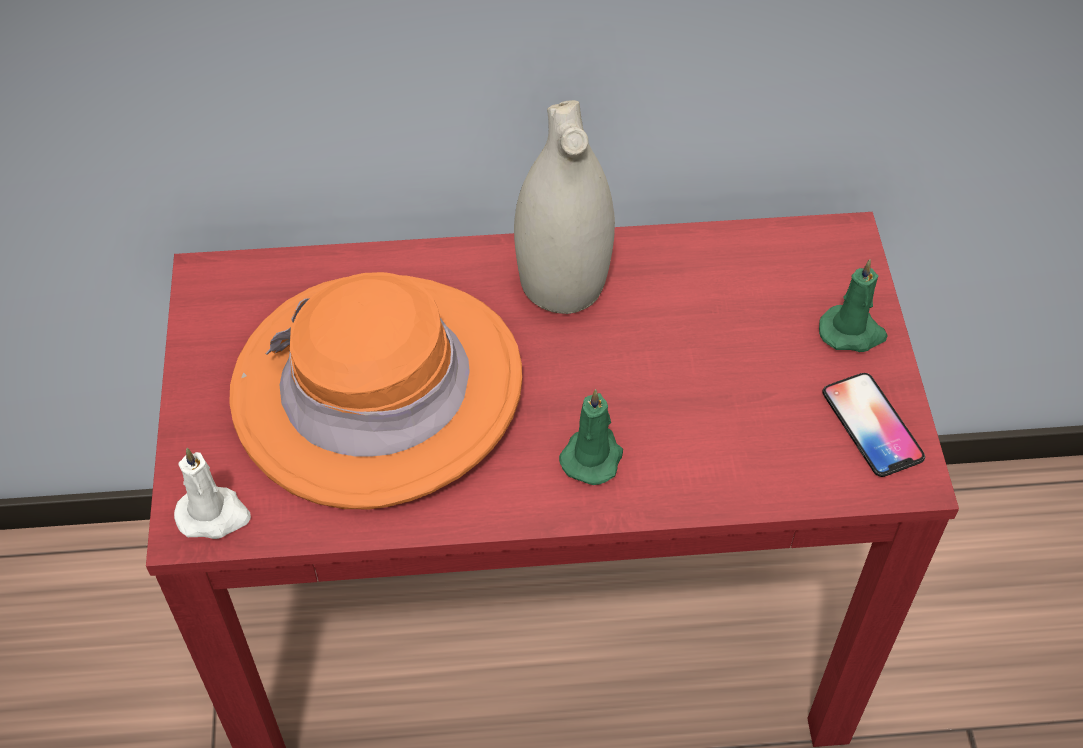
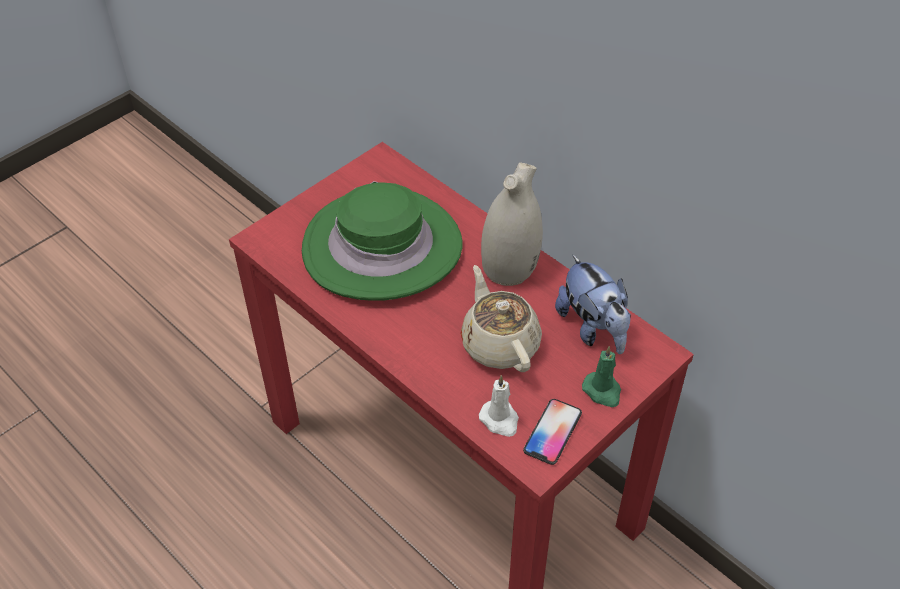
camera: 50 degrees right, 5 degrees down
white candle [174,448,251,539] -> white candle moved to [479,375,519,437]
orange hat [229,272,522,509] -> green hat [302,181,463,301]
green candle [559,389,623,485] -> none
none -> beige teapot [460,265,542,372]
none -> plush toy [555,254,631,354]

